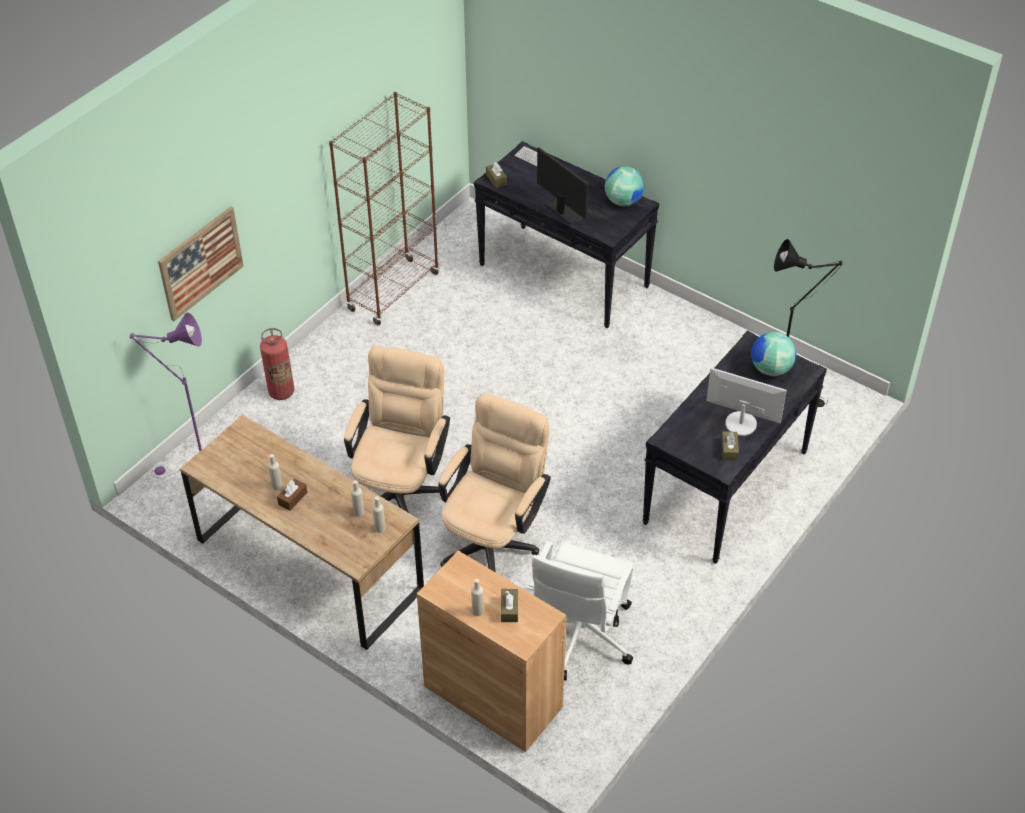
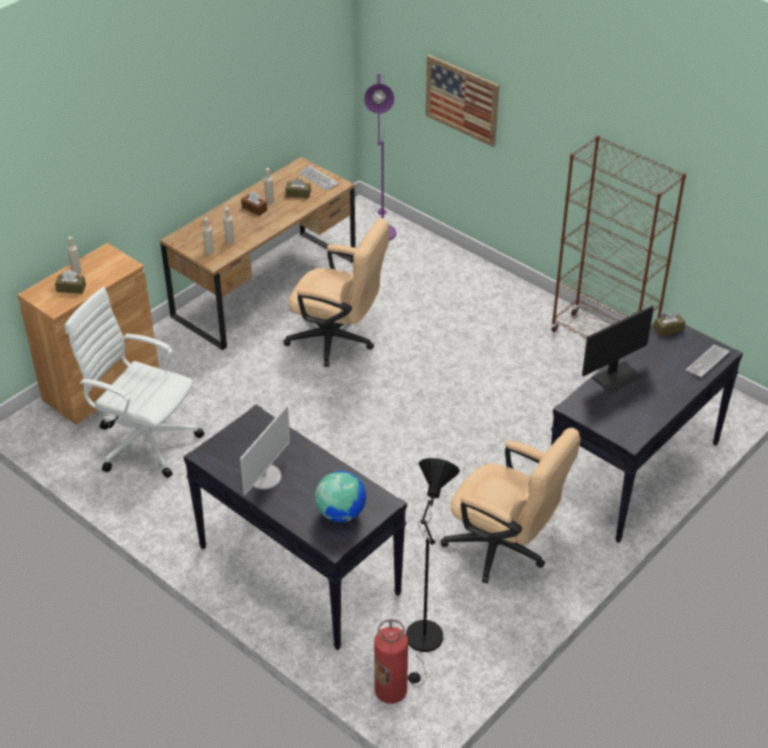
camera: 95 degrees right, 5 degrees down
fire extinguisher [260,328,294,400] -> fire extinguisher moved to [374,619,408,704]
beige office chair [438,393,551,573] -> beige office chair moved to [440,428,581,584]
globe [605,166,645,206] -> none
brown tissue box [721,431,739,461] -> brown tissue box moved to [285,178,311,198]
none -> keyboard [299,165,339,191]

